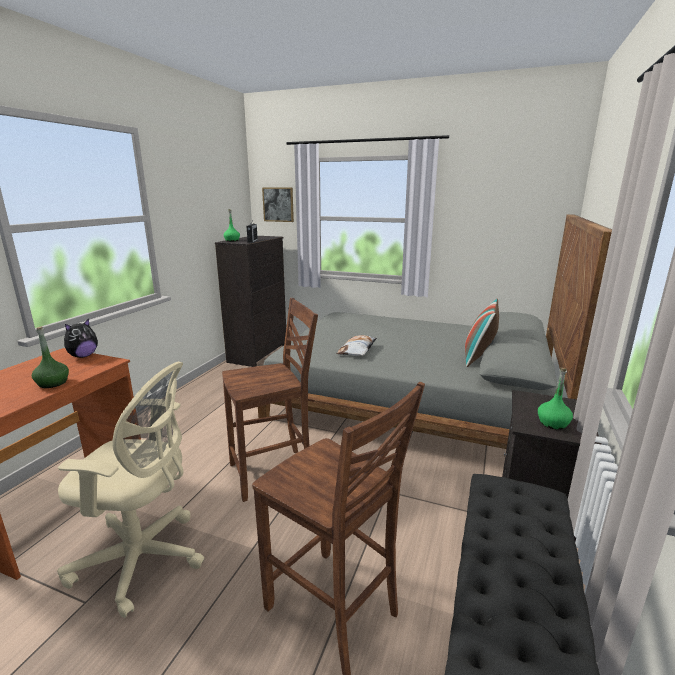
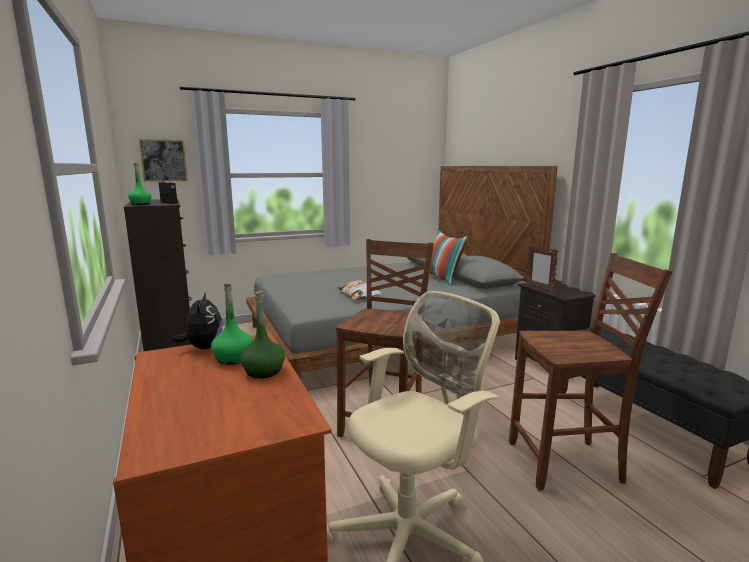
camera: 45 degrees left, 5 degrees down
green bottle [538,368,573,430] -> green bottle moved to [211,284,253,365]
none -> picture frame [526,245,558,292]

